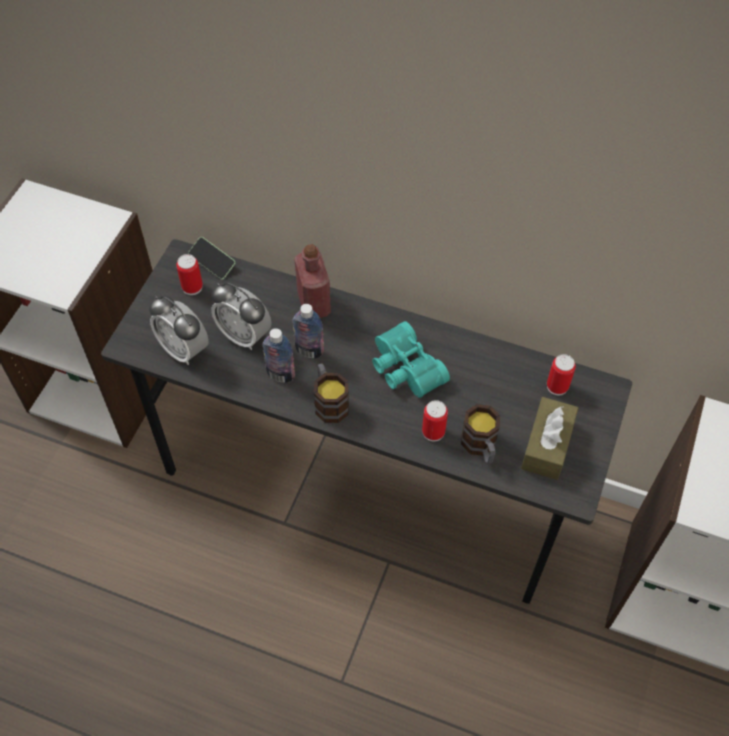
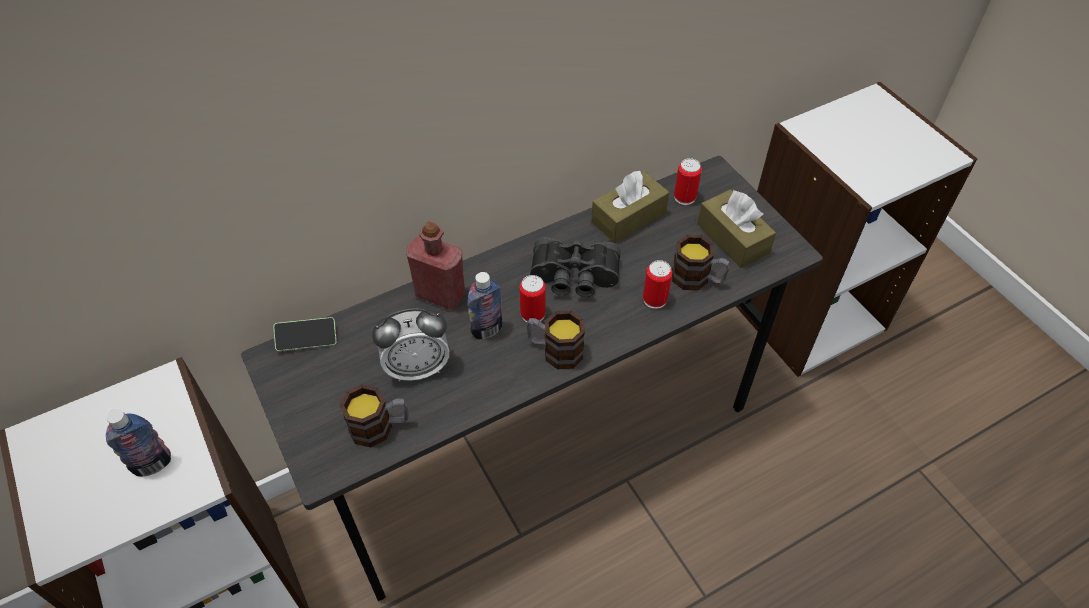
camera: 50 degrees left, 5 degrees down
alarm clock [149,296,209,365] -> mug [340,384,409,448]
can [176,254,203,295] -> can moved to [519,275,546,324]
bottle [262,328,295,383] -> bottle moved to [106,409,171,477]
turquoise binoculars [372,321,450,398] -> black binoculars [530,237,620,297]
none -> brown tissue box [591,170,669,243]

